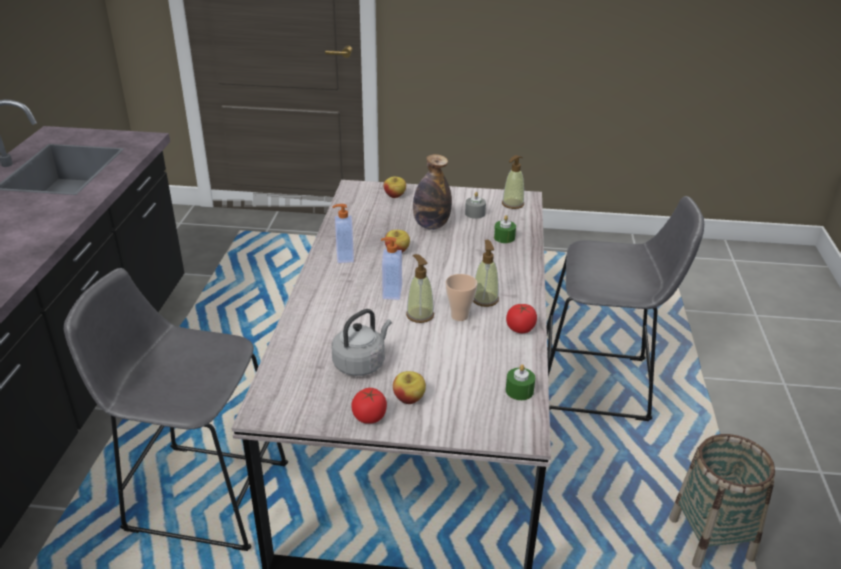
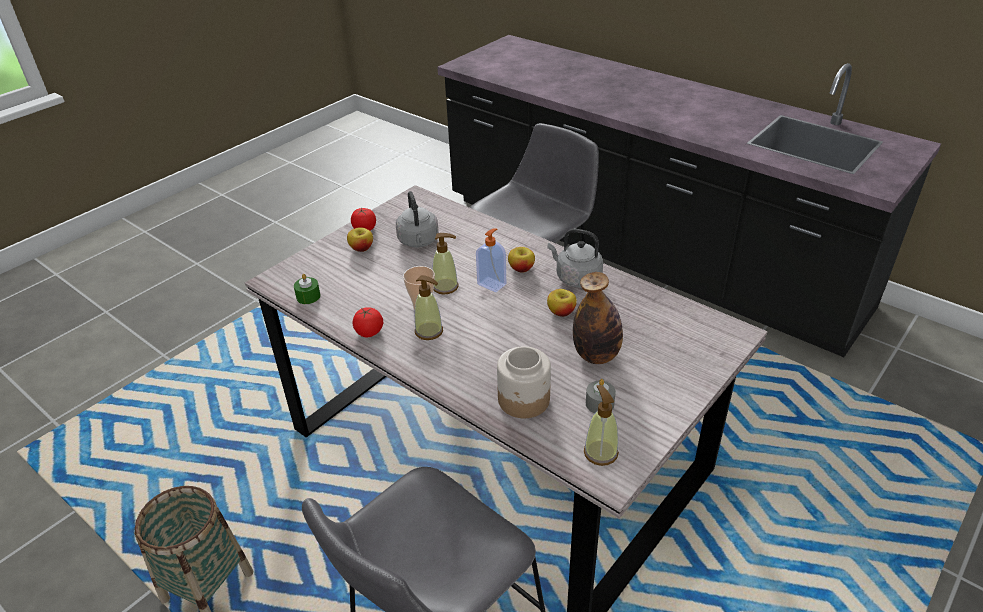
camera: 125 degrees right, 5 degrees up
soap dispenser [332,204,354,263] -> grey kettle [548,229,603,287]
apple [384,177,406,198] -> apple moved to [508,247,535,273]
green candle [494,215,516,243] -> jar [497,346,551,418]

